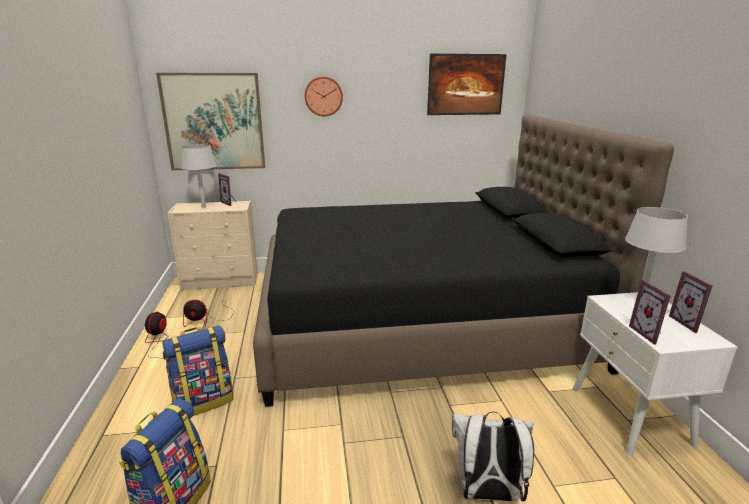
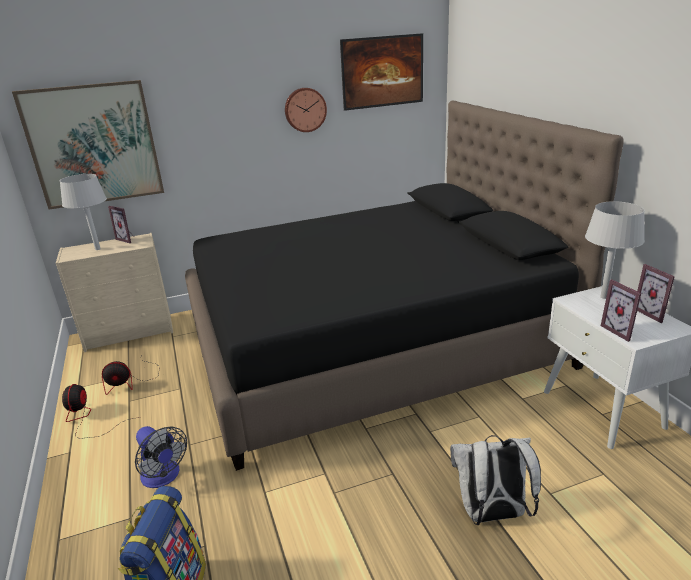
camera: 10 degrees left, 5 degrees up
backpack [162,325,233,416] -> fan [135,426,187,488]
wall clock [305,76,343,117] -> wall clock moved to [285,88,327,132]

